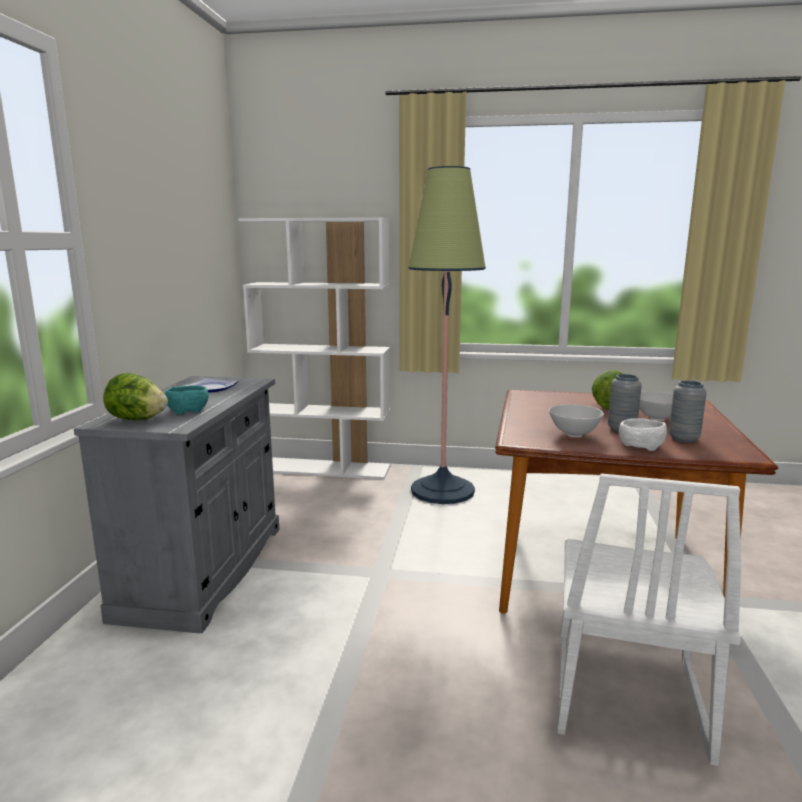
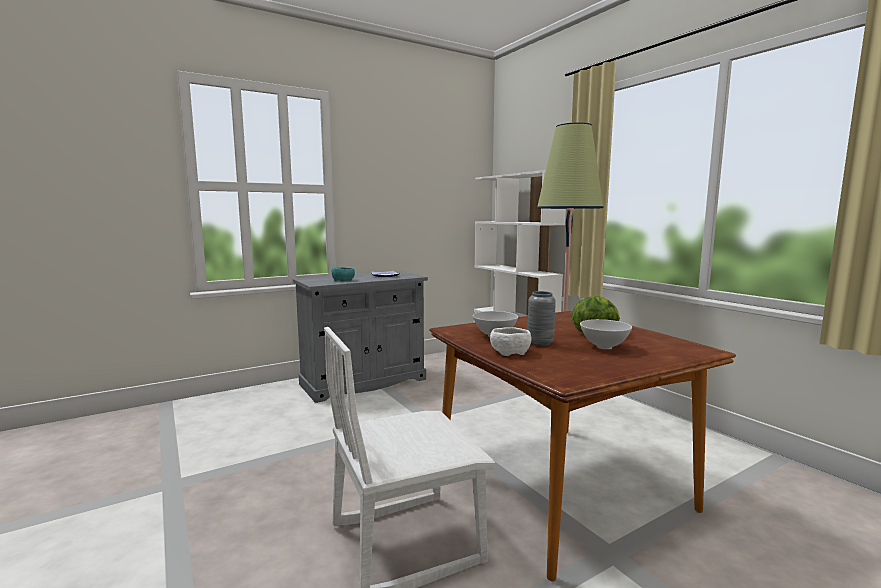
camera: 50 degrees right, 5 degrees down
lettuce [103,373,168,420] -> none
grey vase [669,380,707,443] -> none

